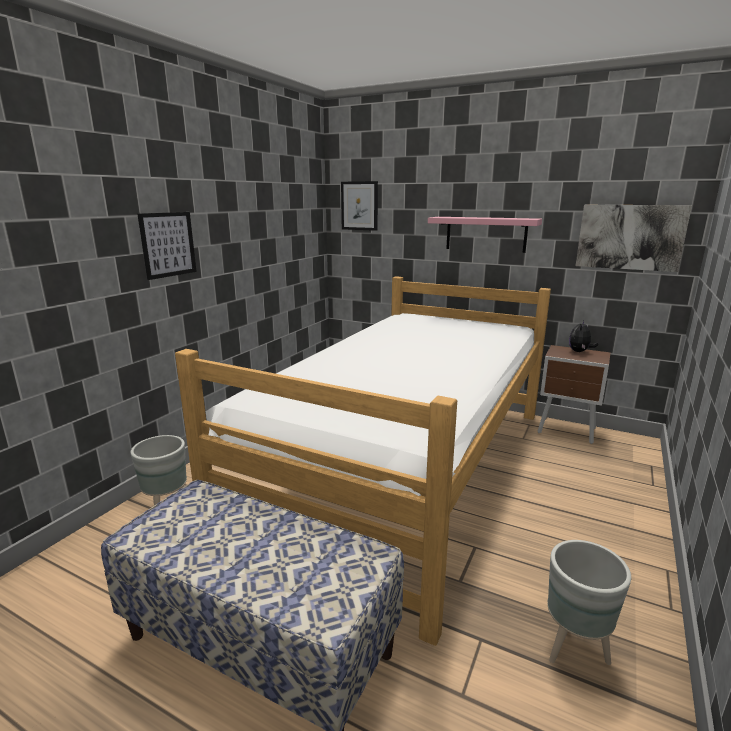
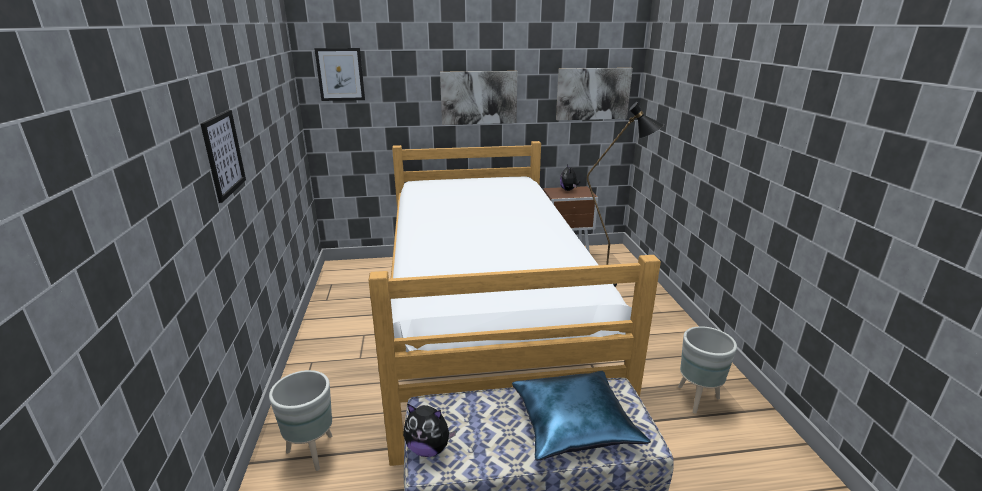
camera: 35 degrees left, 5 degrees up
pink shelf [428,217,542,253] -> picture [440,71,517,125]
none -> plush toy [403,403,457,457]
none -> blue pillow [512,371,651,460]
none -> black floor lamp [587,102,664,287]

